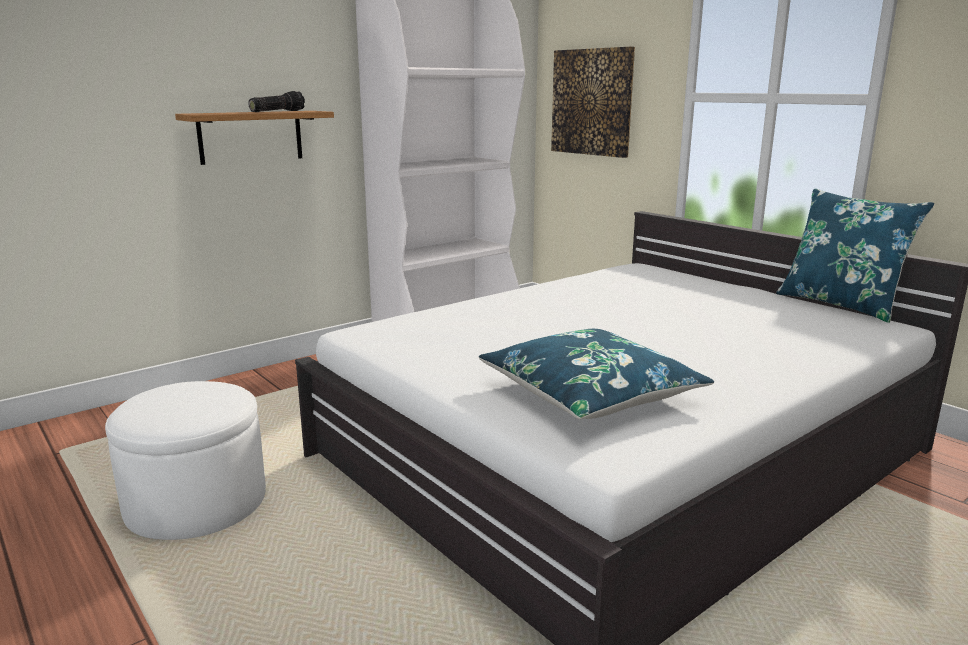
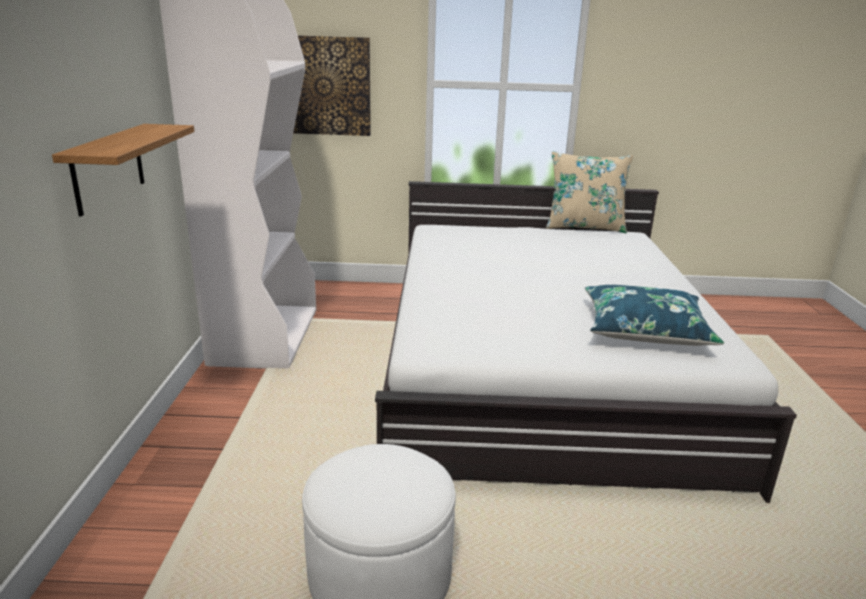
camera: 50 degrees left, 5 degrees up
flashlight [248,91,305,112] -> none
blue pillow [776,189,934,323] -> beige pillow [546,151,633,233]

